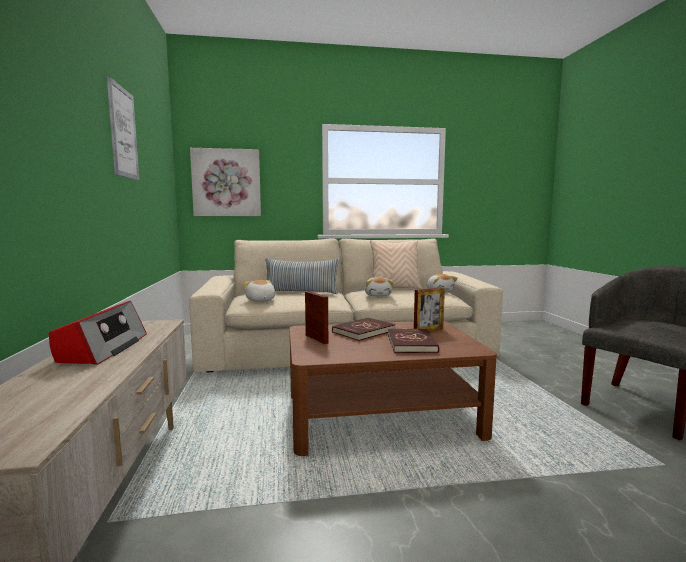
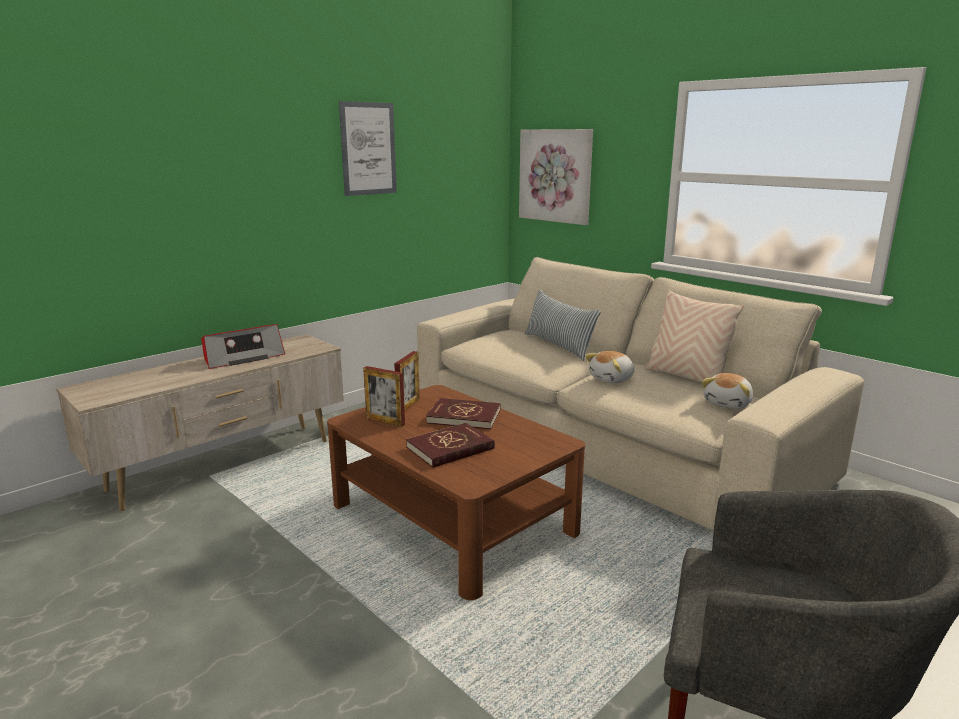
camera: 55 degrees right, 10 degrees up
plush toy [244,280,275,302] -> none
picture frame [414,287,445,332] -> picture frame moved to [363,366,405,427]

